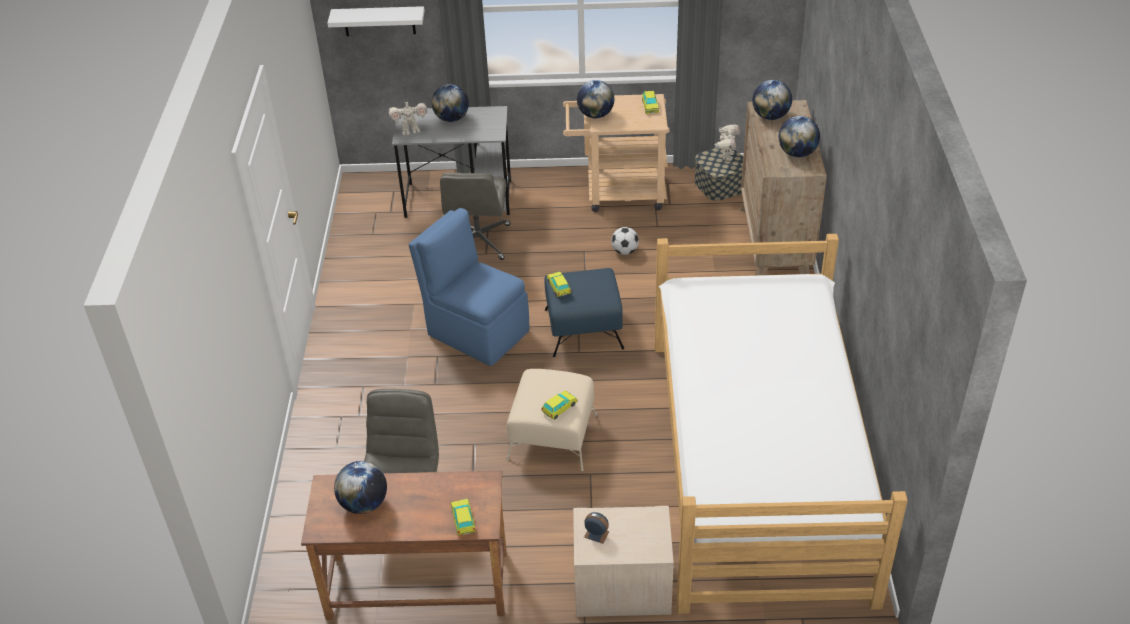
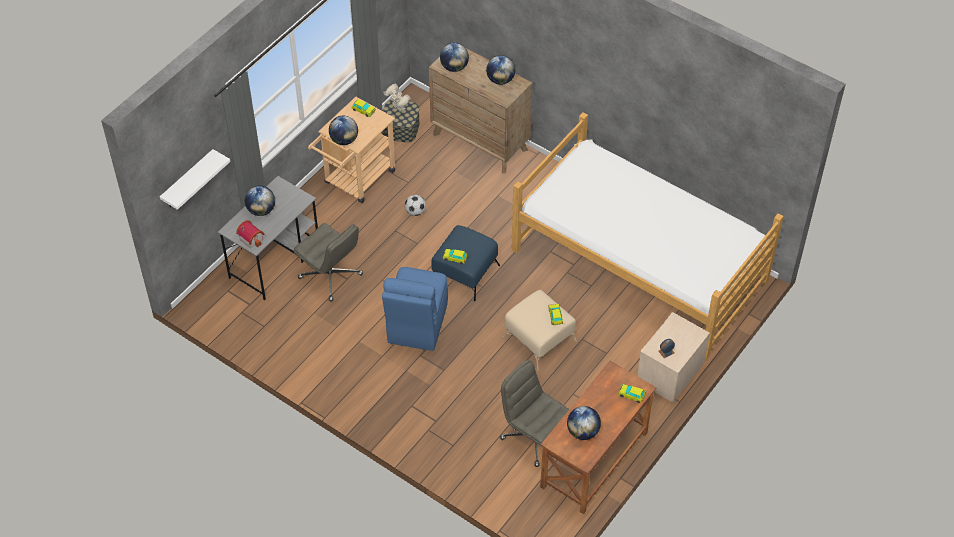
camera: 55 degrees left, 10 degrees up
toy robot [388,101,427,135] -> toy house [236,220,265,249]
blue chair [408,208,529,366] -> blue chair turned 60 degrees counterclockwise [382,267,448,351]

